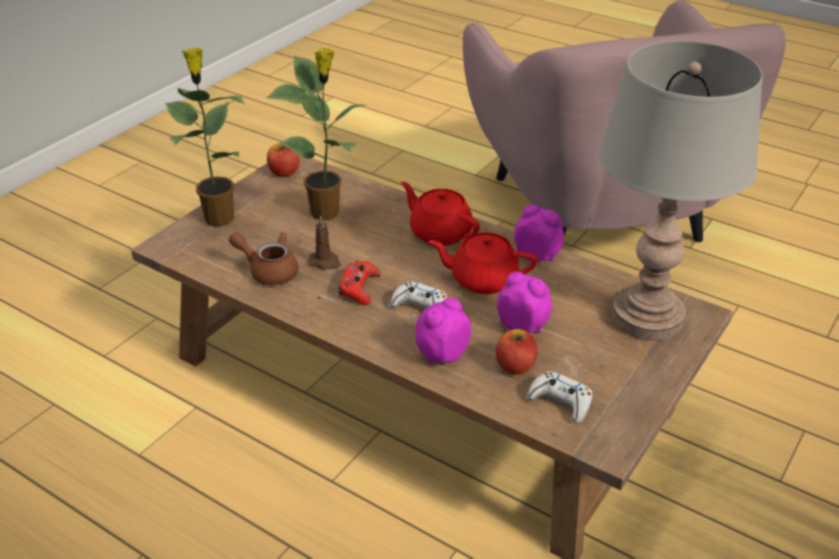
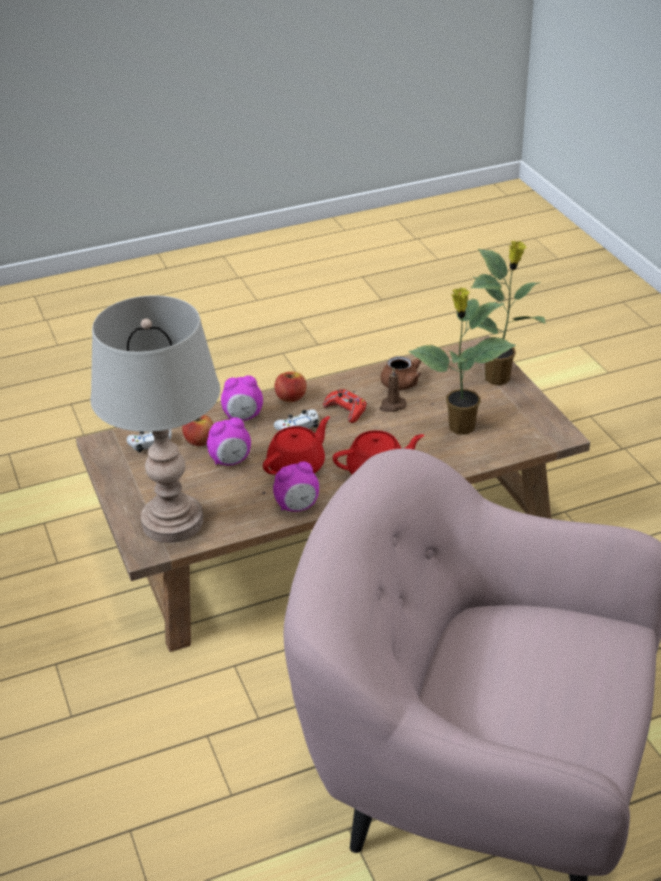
camera: 125 degrees right, 0 degrees up
apple [267,144,300,177] -> apple moved to [275,371,307,402]
alarm clock [415,298,471,364] -> alarm clock turned 90 degrees clockwise [221,376,263,421]

